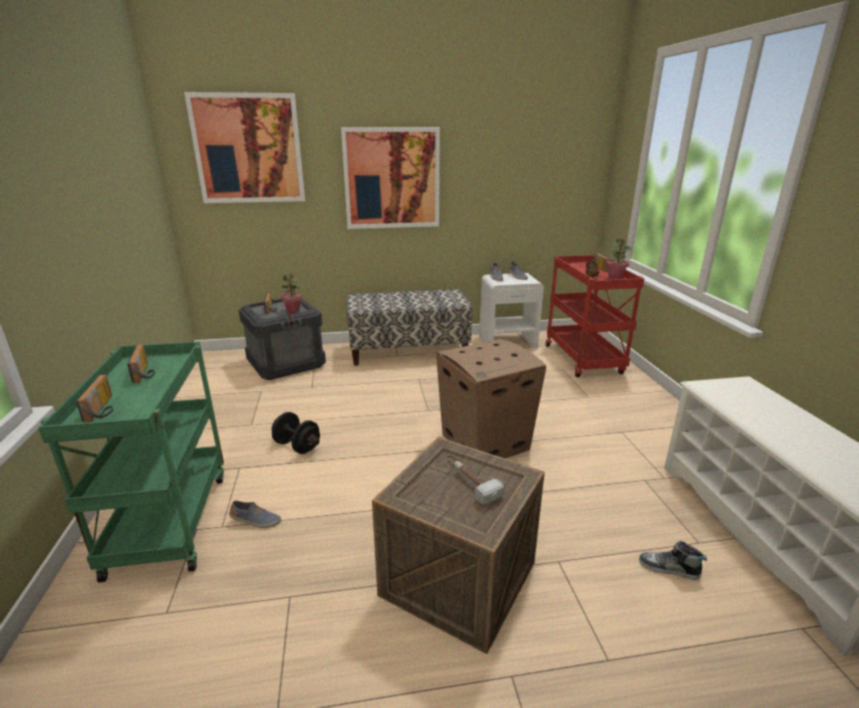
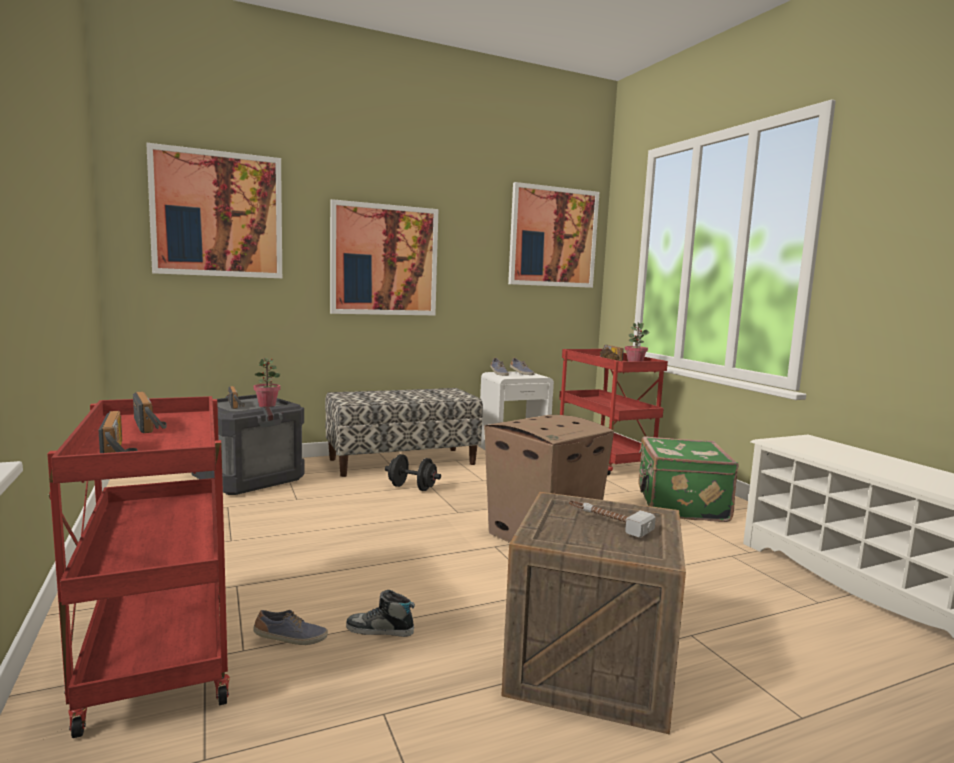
camera: 15 degrees left, 15 degrees down
green cart [38,342,224,583] -> red cart [47,396,230,738]
black dumbbell [272,412,320,454] -> black dumbbell moved to [385,454,441,491]
shoe [639,541,707,580] -> shoe moved to [346,590,415,637]
none -> picture [508,182,599,288]
none -> green suitcase [638,436,739,522]

